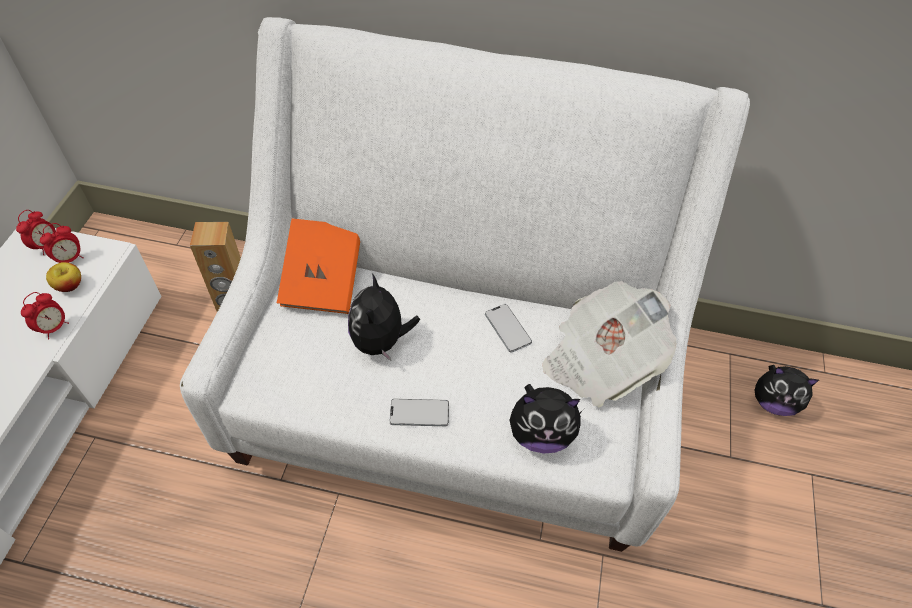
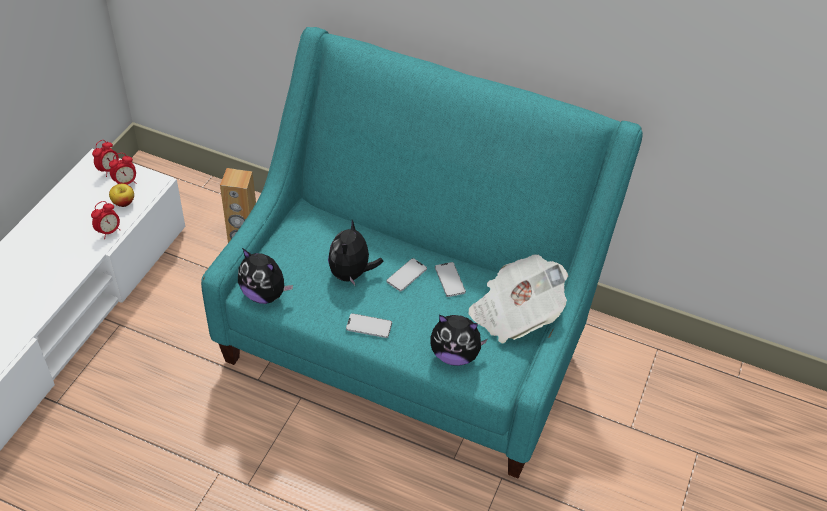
camera: 10 degrees right, 5 degrees down
white sofa [180,17,750,552] -> turquoise sofa [201,27,643,478]
orange book [277,218,360,314] -> none
plush toy [755,365,819,416] -> plush toy moved to [238,248,293,304]
none -> phone [386,258,427,292]

